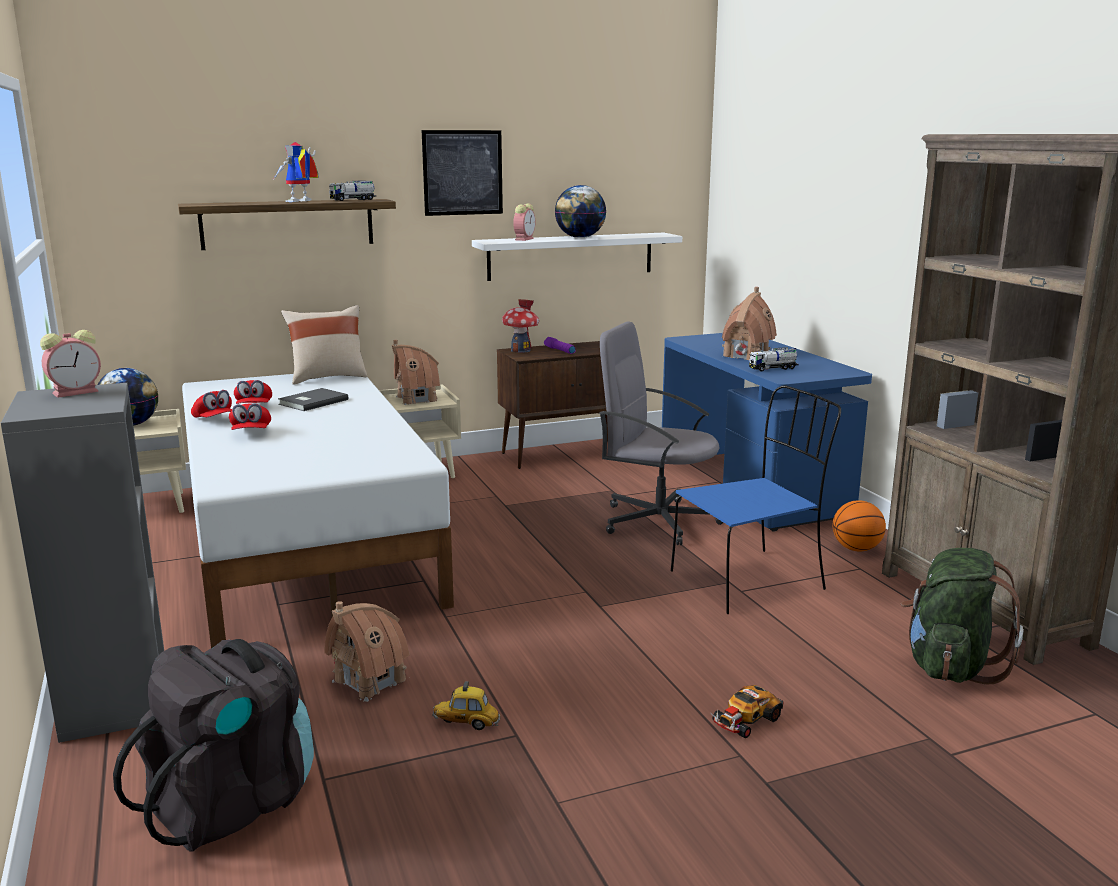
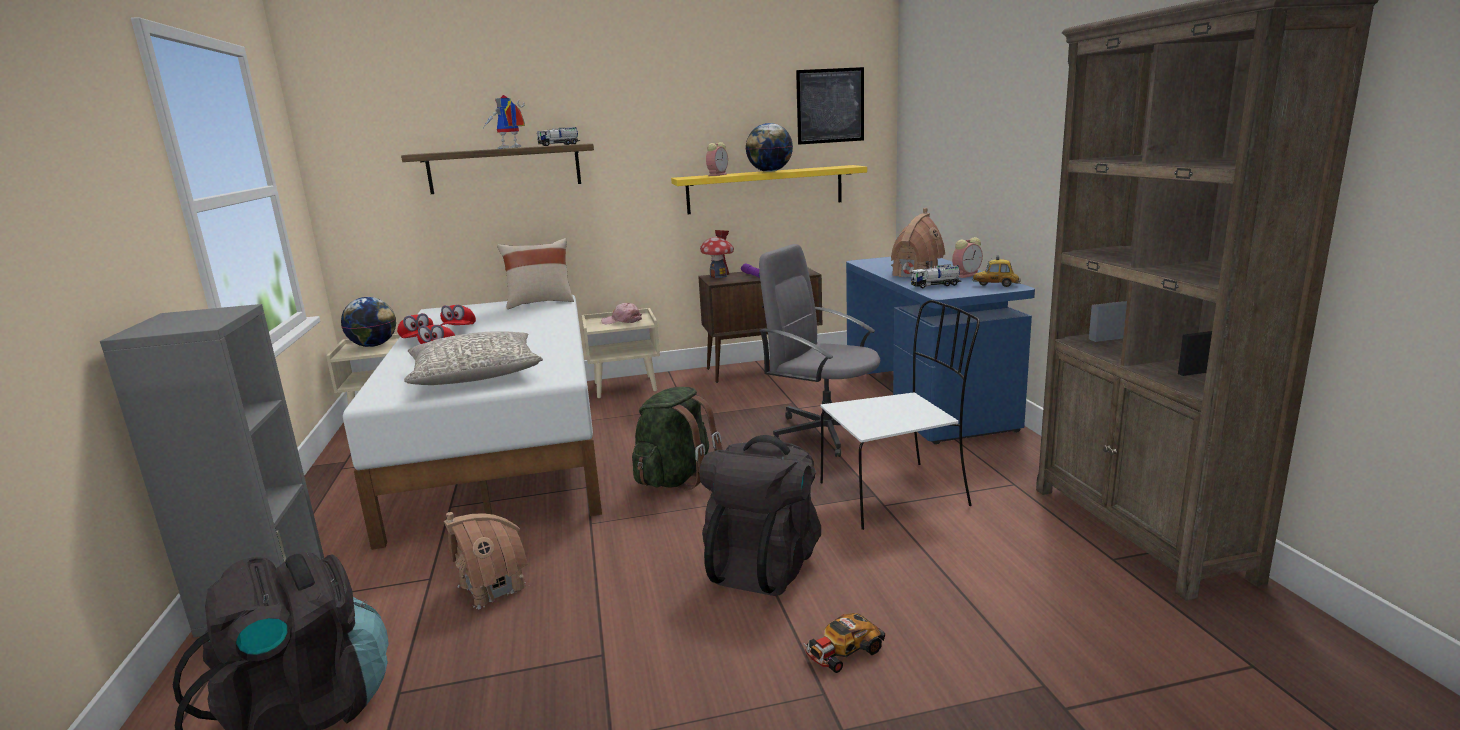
camera: 10 degrees right, 0 degrees up
alarm clock [40,330,101,398] -> alarm clock moved to [952,237,983,278]
grey book [278,388,348,411] -> none
toy house [392,340,440,405] -> pink cap [601,303,642,324]
picture [422,130,503,216] -> picture moved to [796,67,864,145]
toy car [432,681,500,730] -> toy car moved to [973,255,1021,287]
white shelf [472,233,682,281] -> yellow shelf [671,165,867,214]
blue chair [671,385,841,614] -> white chair [820,300,980,530]
basketball [833,500,886,551] -> none
green backpack [900,548,1024,684] -> green backpack moved to [632,387,723,491]
none -> grey pillow [404,331,543,385]
none -> black backpack [700,435,821,596]

